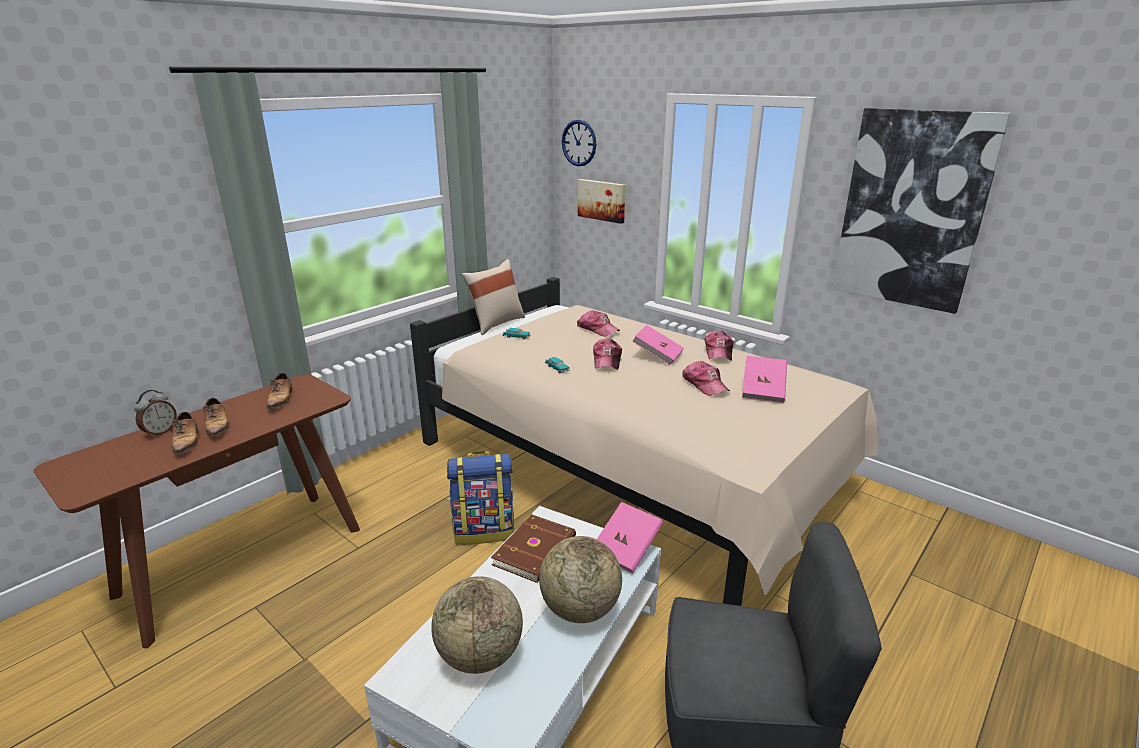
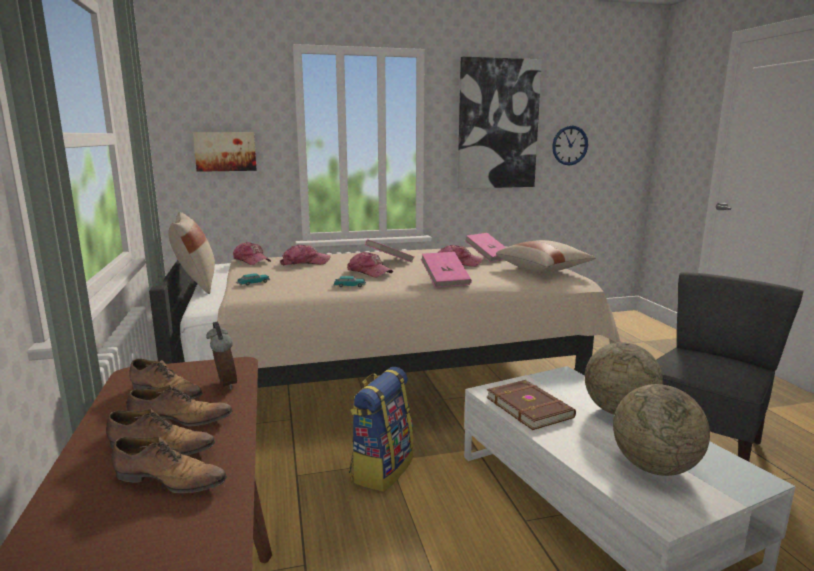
camera: 55 degrees left, 10 degrees down
alarm clock [134,390,177,438] -> alarm clock moved to [206,322,237,390]
wall clock [562,120,596,166] -> wall clock moved to [552,125,588,166]
pink book [597,502,663,574] -> pink book moved to [421,252,472,288]
cap [705,331,734,361] -> cap moved to [233,242,271,265]
none -> shoe [126,385,233,426]
none -> beige pillow [496,240,595,273]

